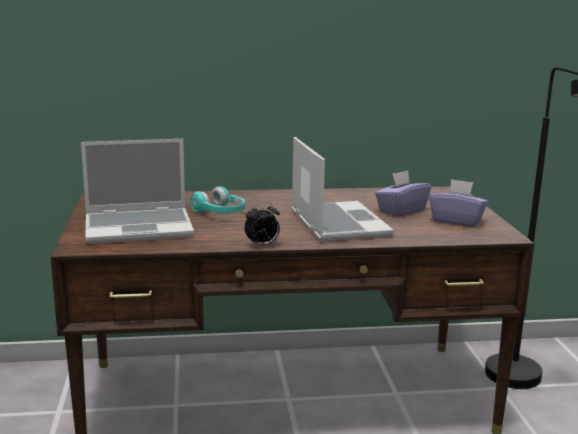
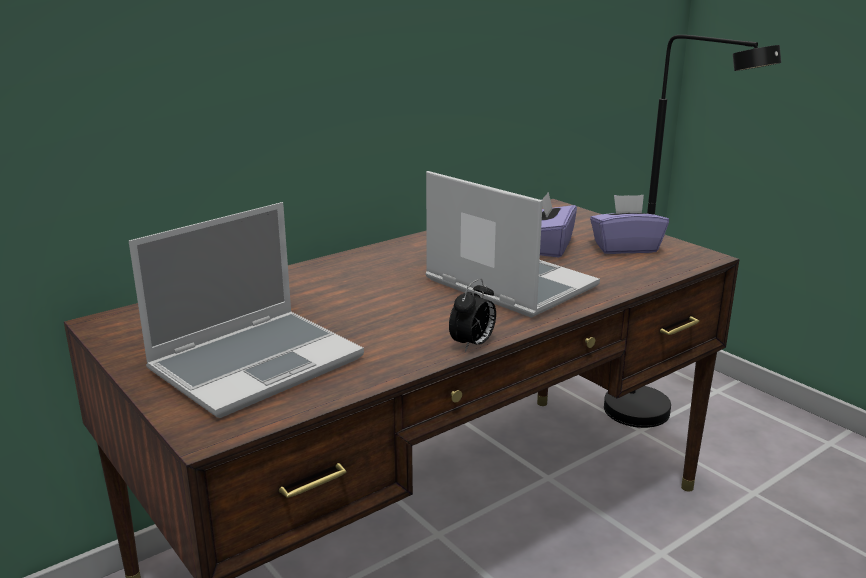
camera: 30 degrees left, 5 degrees up
turquoise headphones [190,186,245,213] -> none

